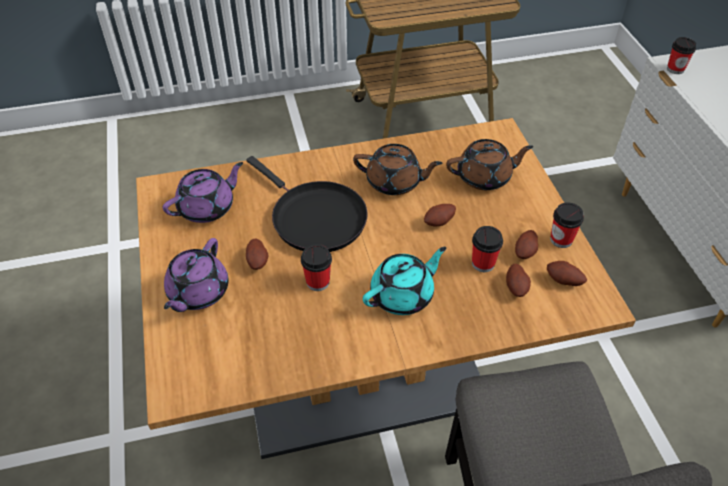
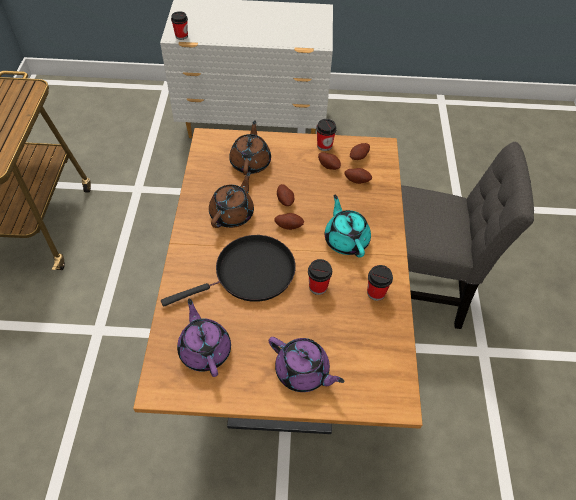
camera: 75 degrees left, 5 degrees up
potato [246,238,268,270] -> potato moved to [274,213,304,230]
cup [472,226,503,272] -> cup moved to [367,265,393,301]

